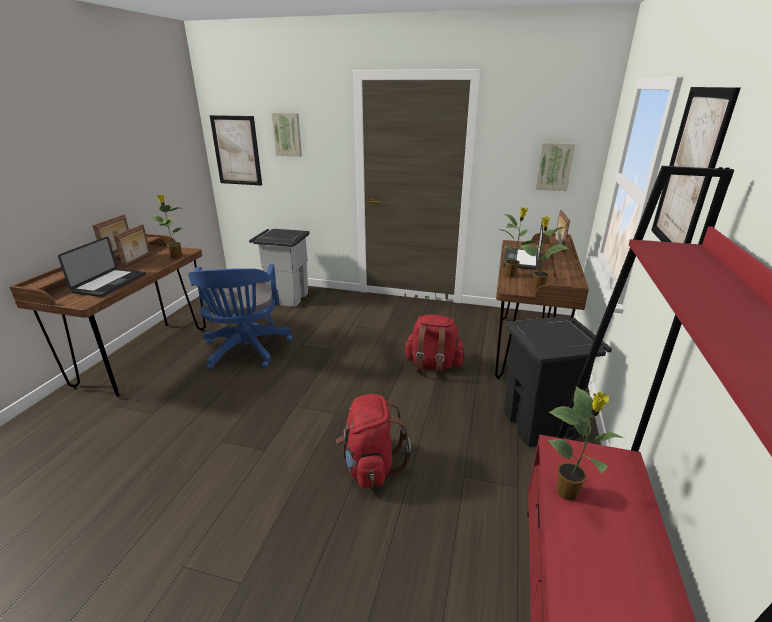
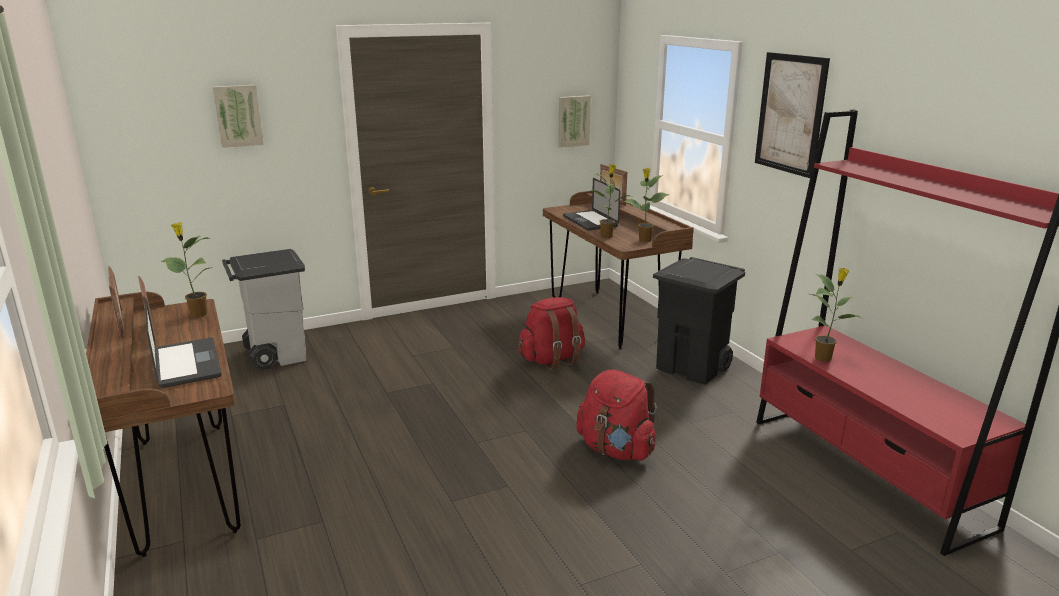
camera: 40 degrees left, 5 degrees down
blue office chair [188,264,292,370] -> none
picture [209,115,262,186] -> none

